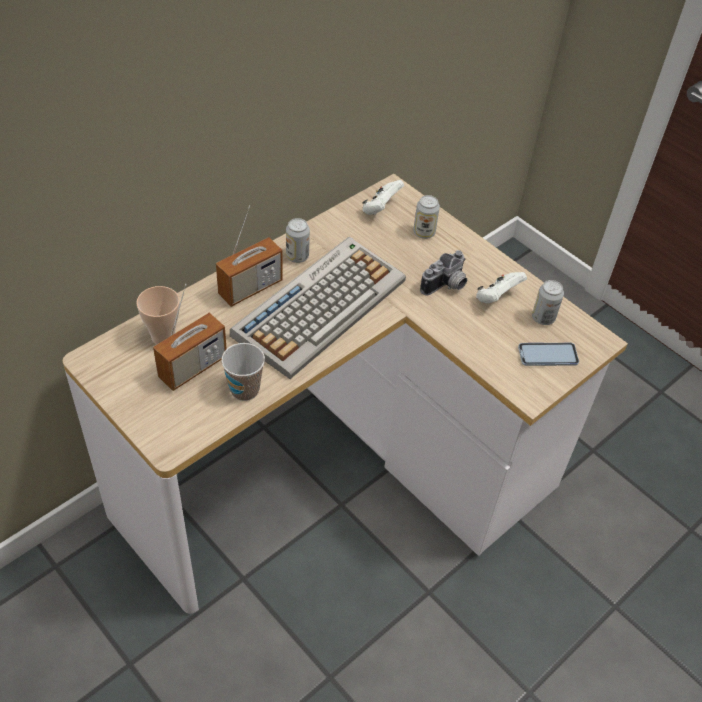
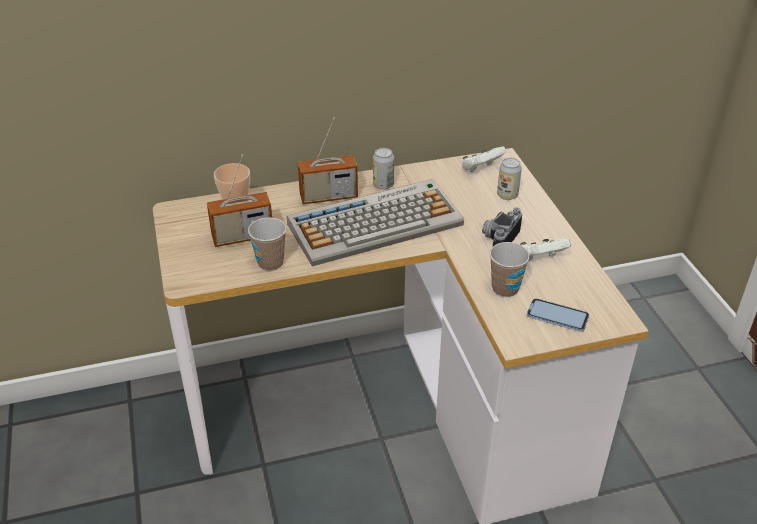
camera: 30 degrees right, 10 degrees down
camera [420,250,467,295] -> camera turned 135 degrees clockwise [482,207,522,246]
can [532,280,564,325] -> none
none -> cup [490,242,530,297]

